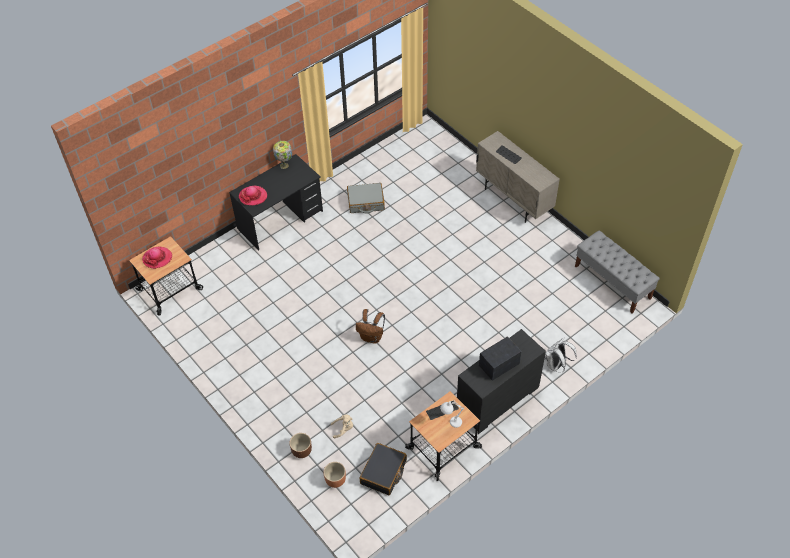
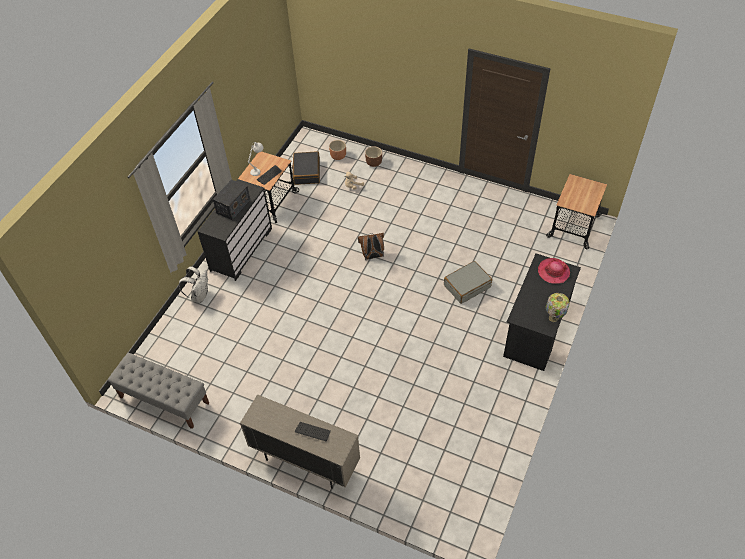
camera: 155 degrees right, 0 degrees up
hat [142,247,172,269] -> none
grey suitcase [347,183,385,214] -> grey suitcase moved to [444,261,492,304]

